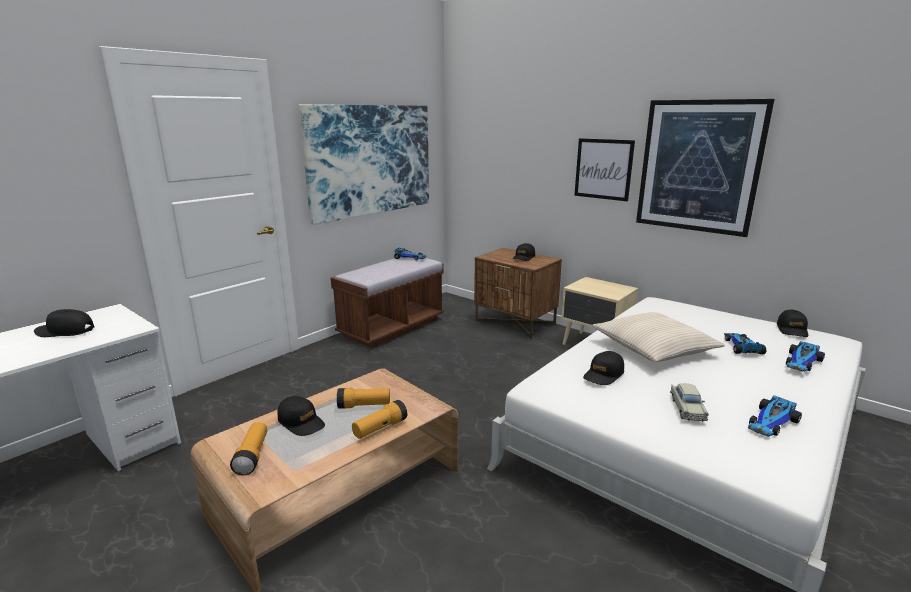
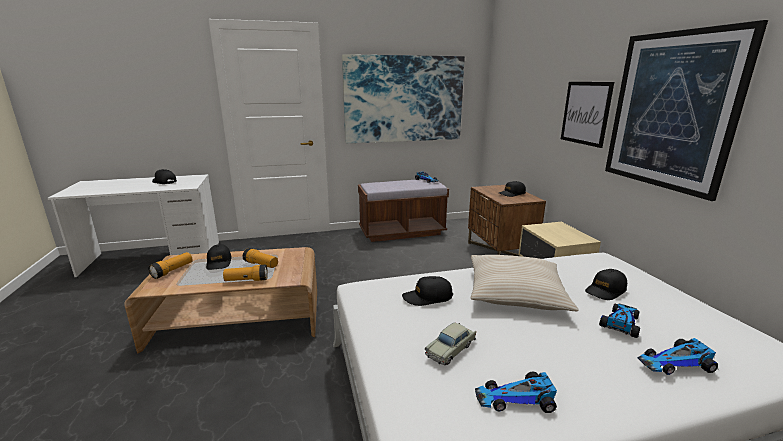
camera: 35 degrees right, 0 degrees up
black cap [777,310,809,337] -> black cap moved to [585,269,627,300]

